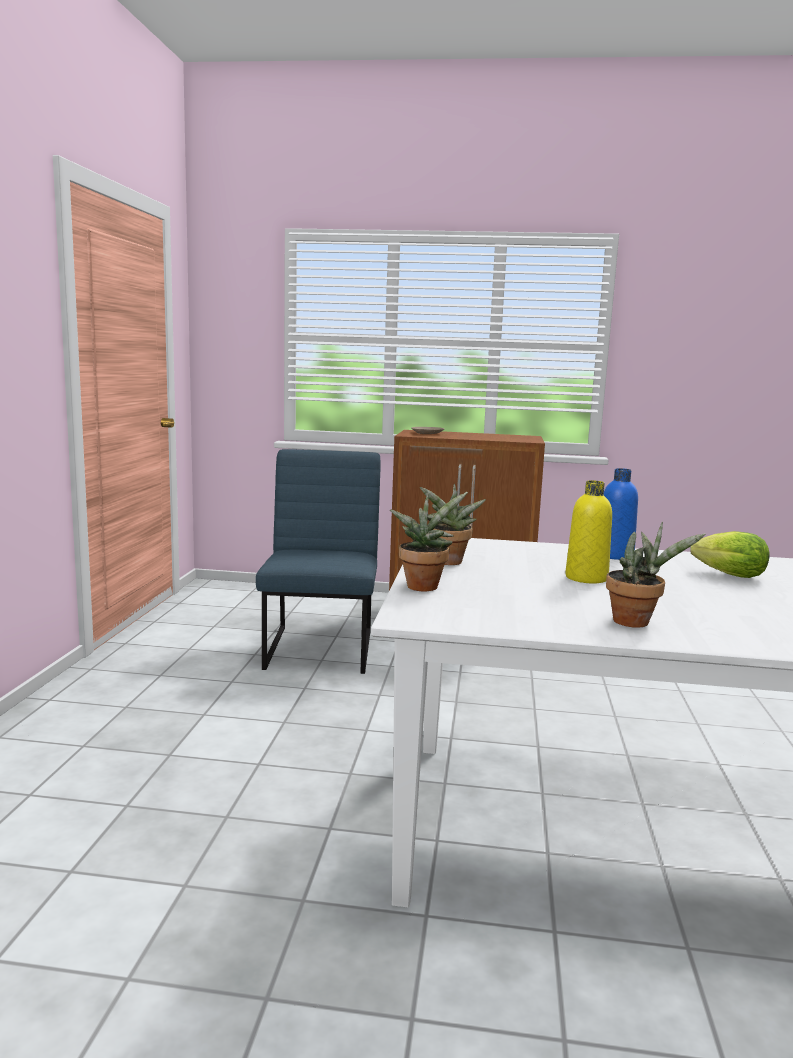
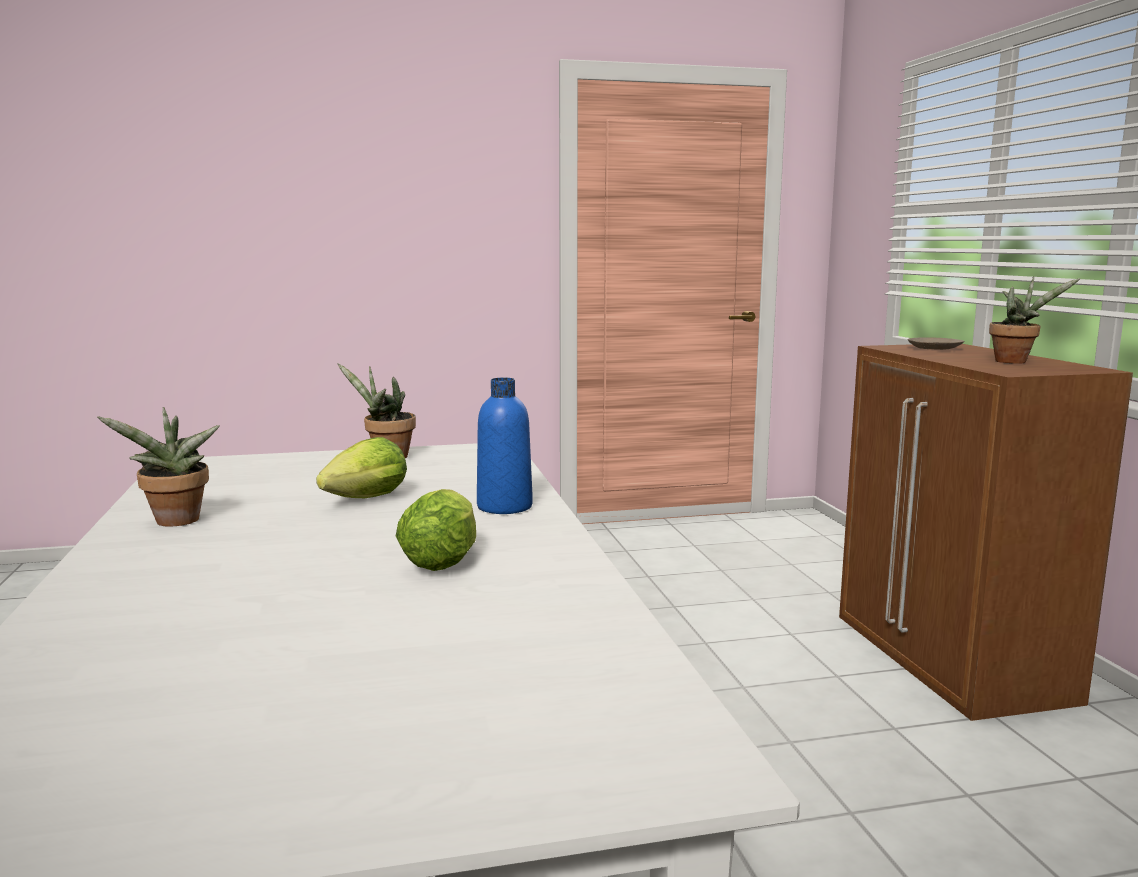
camera: 70 degrees right, 0 degrees up
blue chair [256,449,381,674] -> none
potted plant [390,492,468,591] -> potted plant moved to [989,276,1081,364]
yellow bottle [565,480,612,584] -> lettuce [316,437,407,498]

